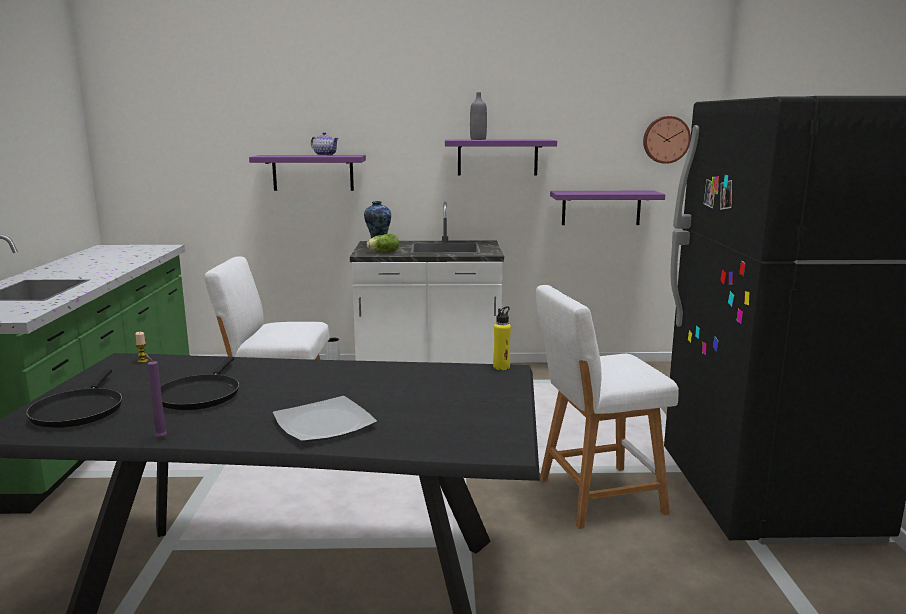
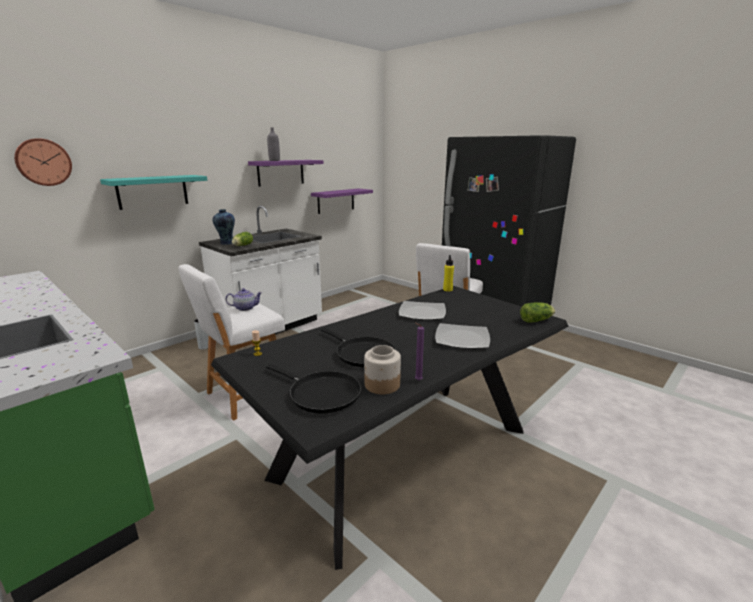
camera: 45 degrees left, 5 degrees up
purple shelf [249,155,366,191] -> turquoise shelf [100,175,207,210]
teapot [311,132,339,156] -> teapot moved to [225,288,263,311]
wall clock [643,116,691,164] -> wall clock moved to [14,138,72,186]
none -> jar [364,345,401,394]
none -> plate [399,301,446,320]
none -> lettuce [520,303,555,323]

